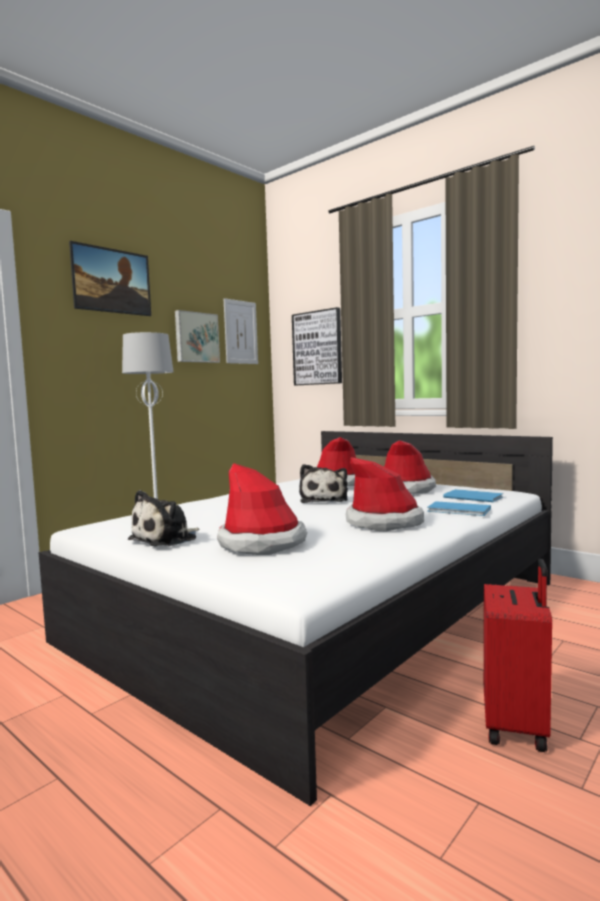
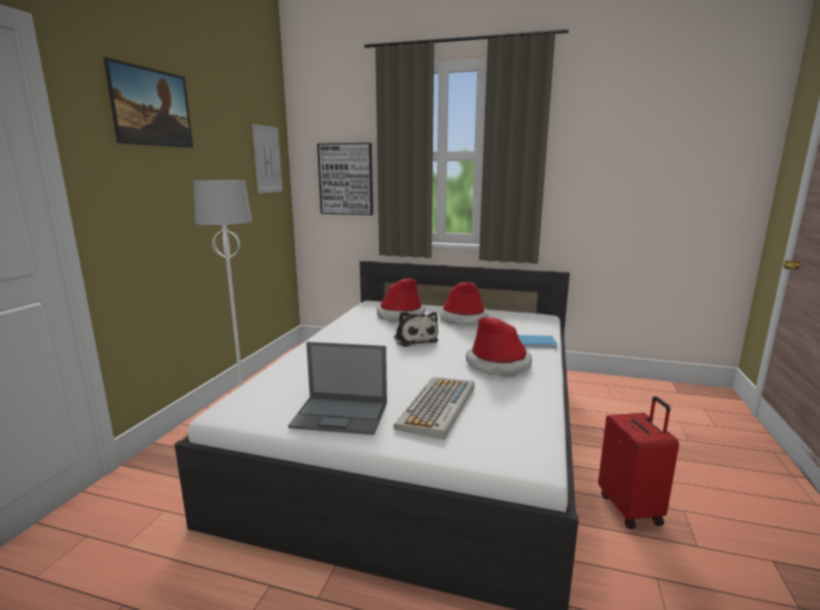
camera: 25 degrees left, 10 degrees up
plush toy [128,490,199,546] -> laptop [288,342,387,435]
picture [175,310,220,363] -> none
hat [217,463,307,555] -> keyboard [393,377,475,440]
blue book [443,489,503,502] -> none

